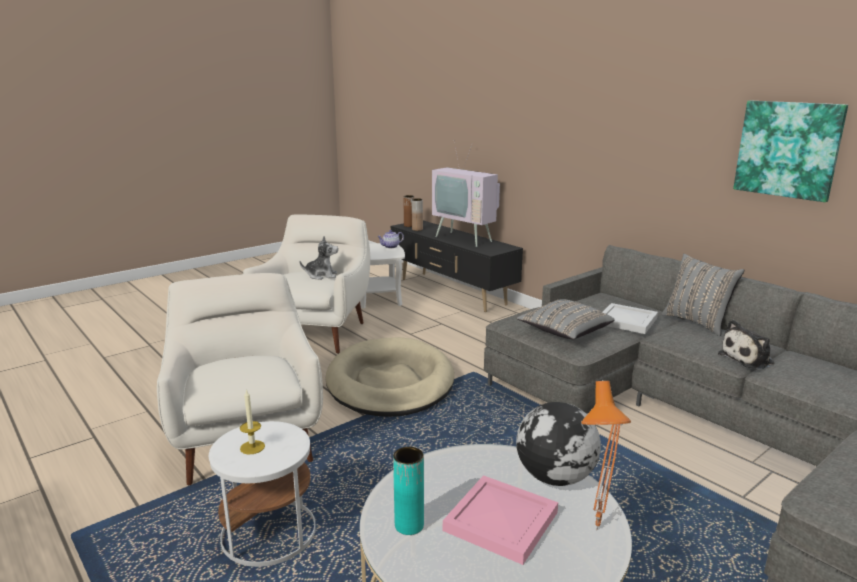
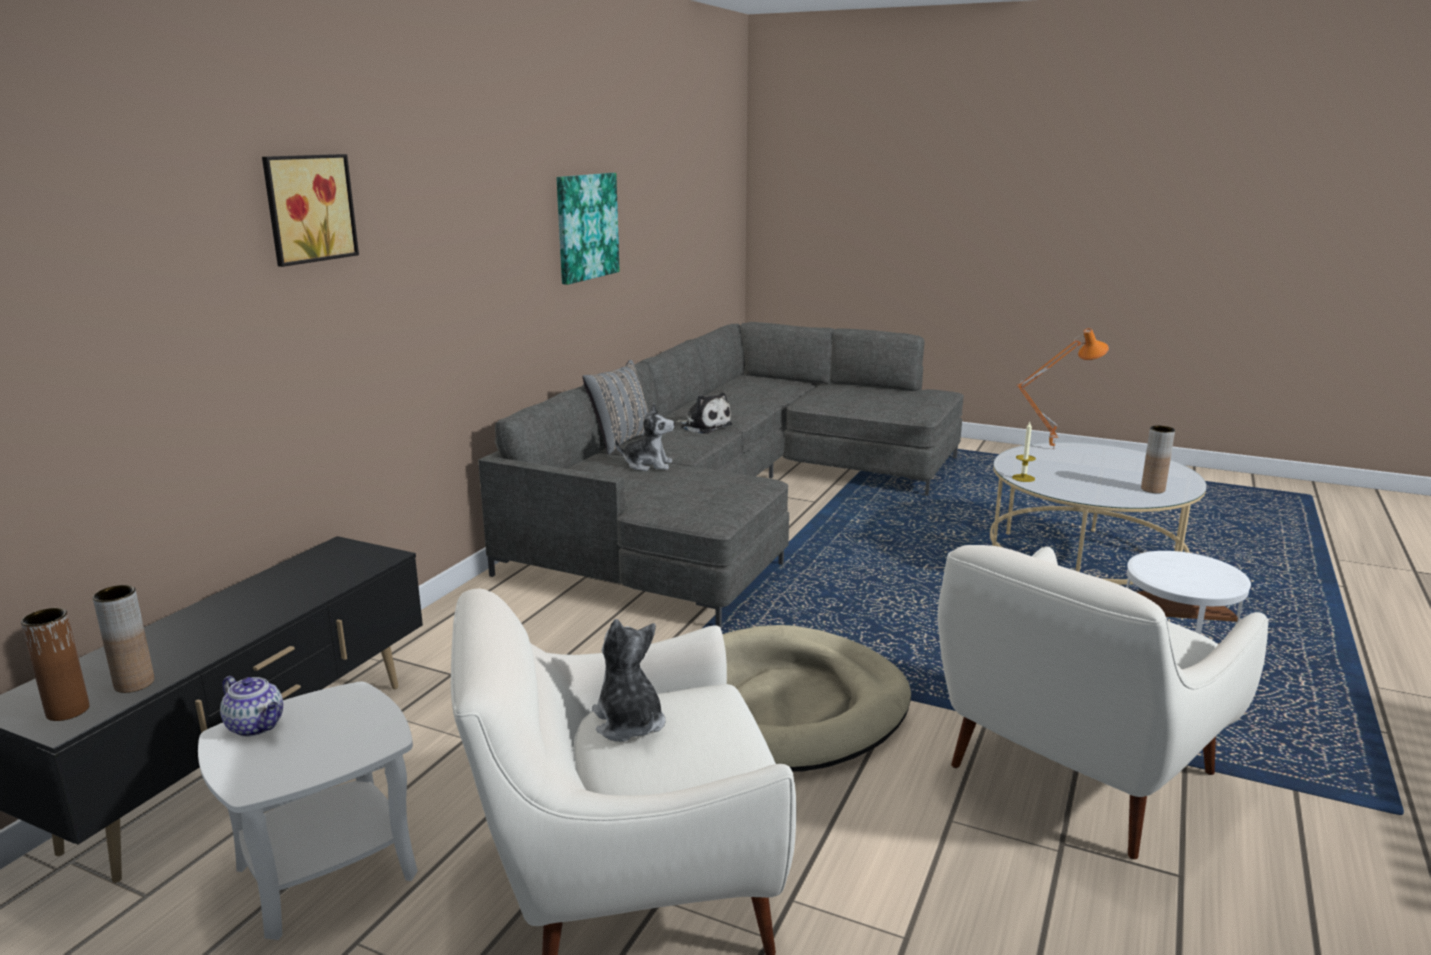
camera: 115 degrees left, 0 degrees up
candle [240,389,265,454] -> candle moved to [1012,422,1036,482]
turquoise vase [393,447,424,535] -> brown vase [1141,426,1175,493]
television [432,142,500,247] -> none
pink tray [443,475,558,565] -> none
globe [516,402,601,486] -> none
grey pillow [517,299,615,339] -> none
white tray [603,303,658,334] -> plush toy [615,403,675,471]
none -> picture [262,154,359,267]

